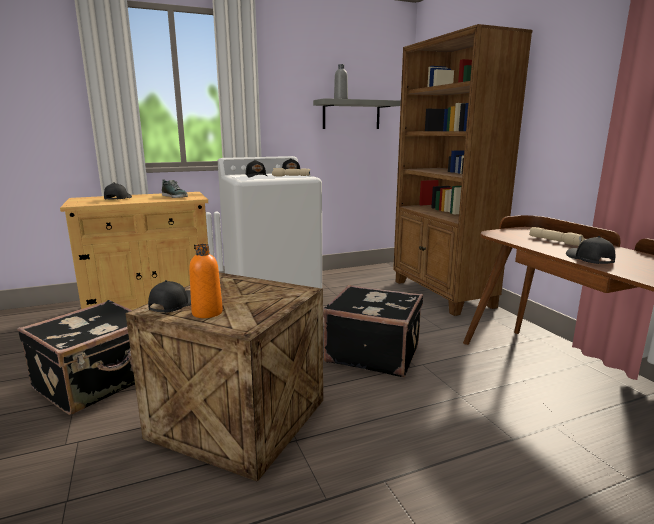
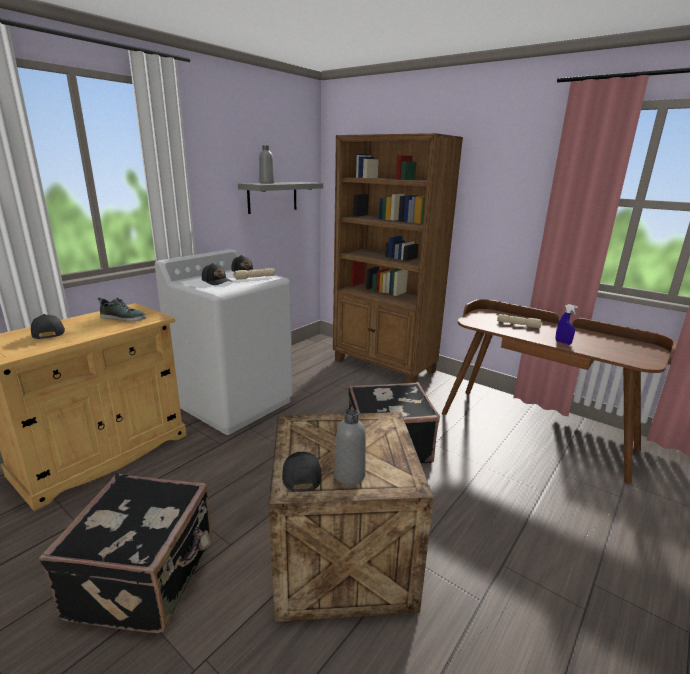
camera: 30 degrees left, 5 degrees up
orange bottle [189,244,223,318] -> grey bottle [334,409,366,485]
black cap [566,236,616,264] -> blue spray bottle [555,304,578,345]

